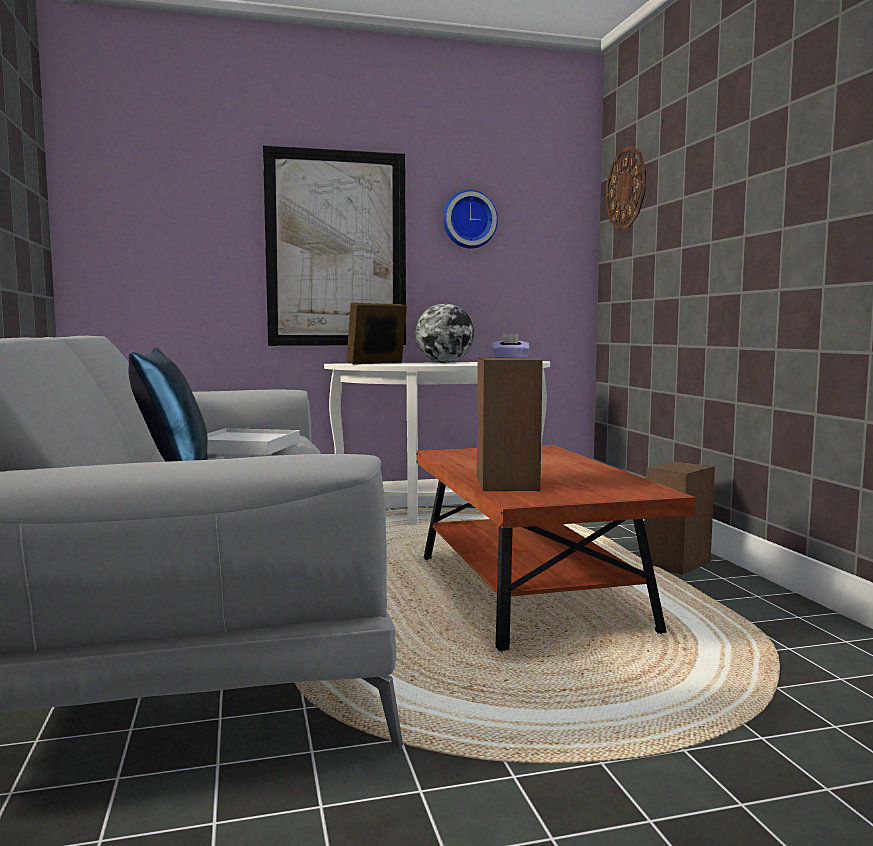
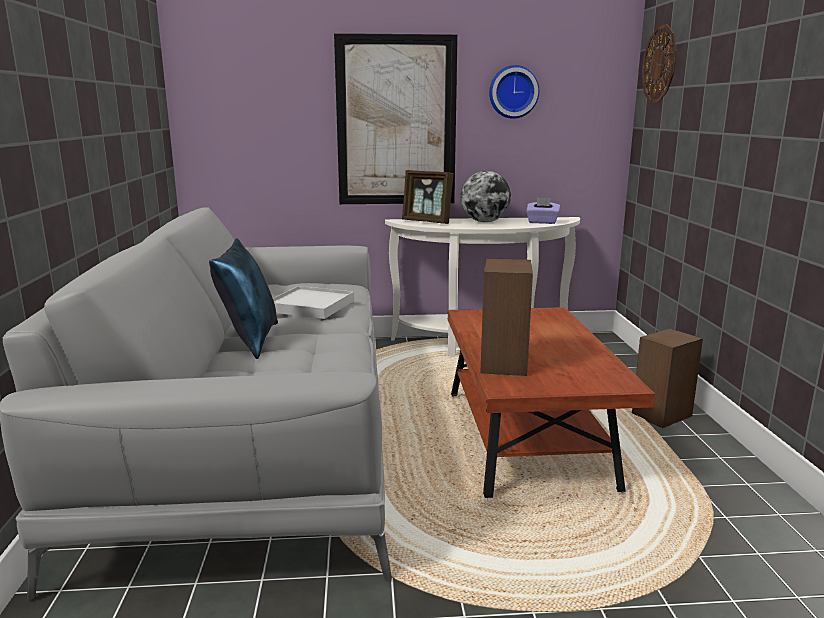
camera: 10 degrees right, 10 degrees up
picture frame [346,303,407,364] -> picture frame turned 120 degrees counterclockwise [402,170,454,224]

